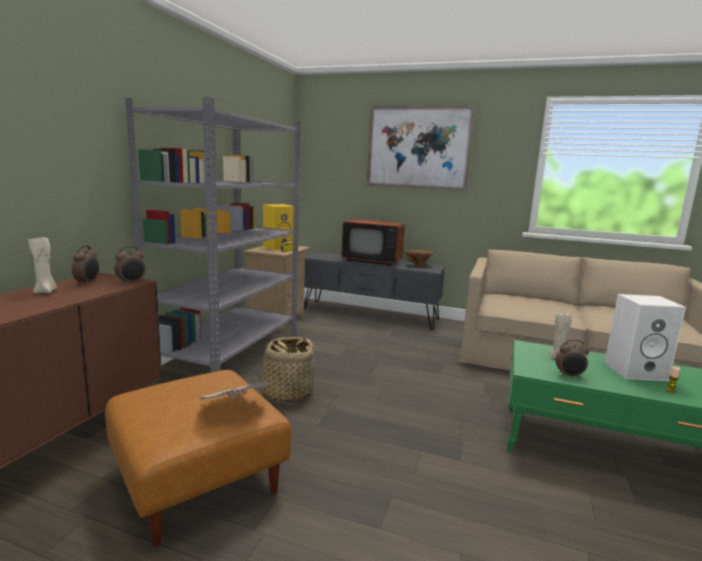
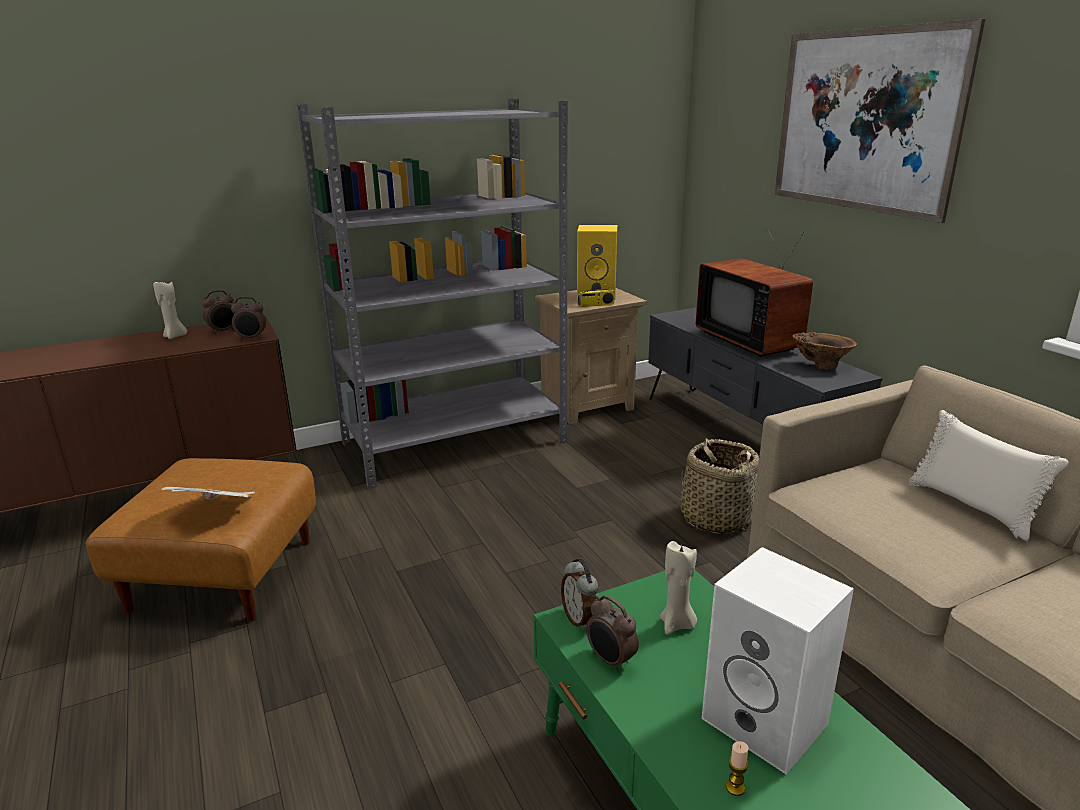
camera: 45 degrees right, 10 degrees up
basket [253,337,319,403] -> basket moved to [680,438,759,534]
none -> alarm clock [561,558,598,631]
none -> white pillow [909,410,1069,541]

